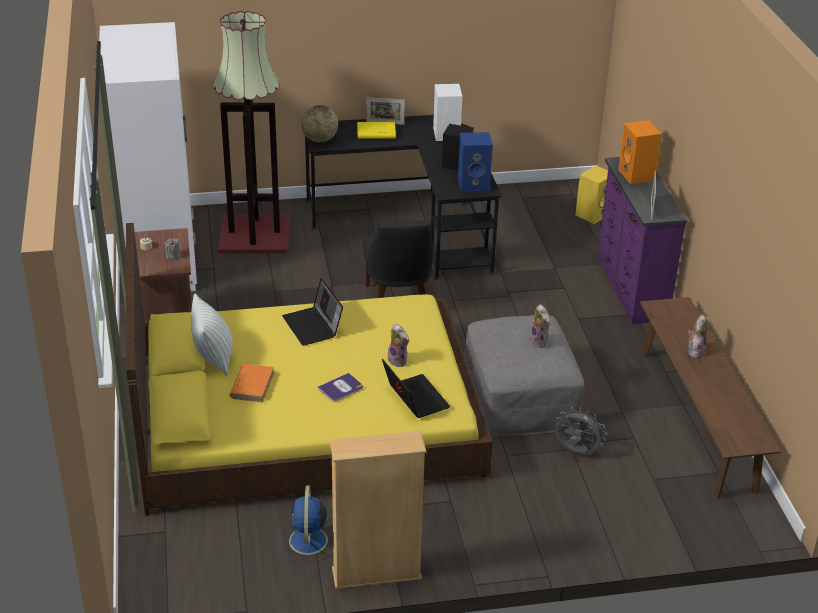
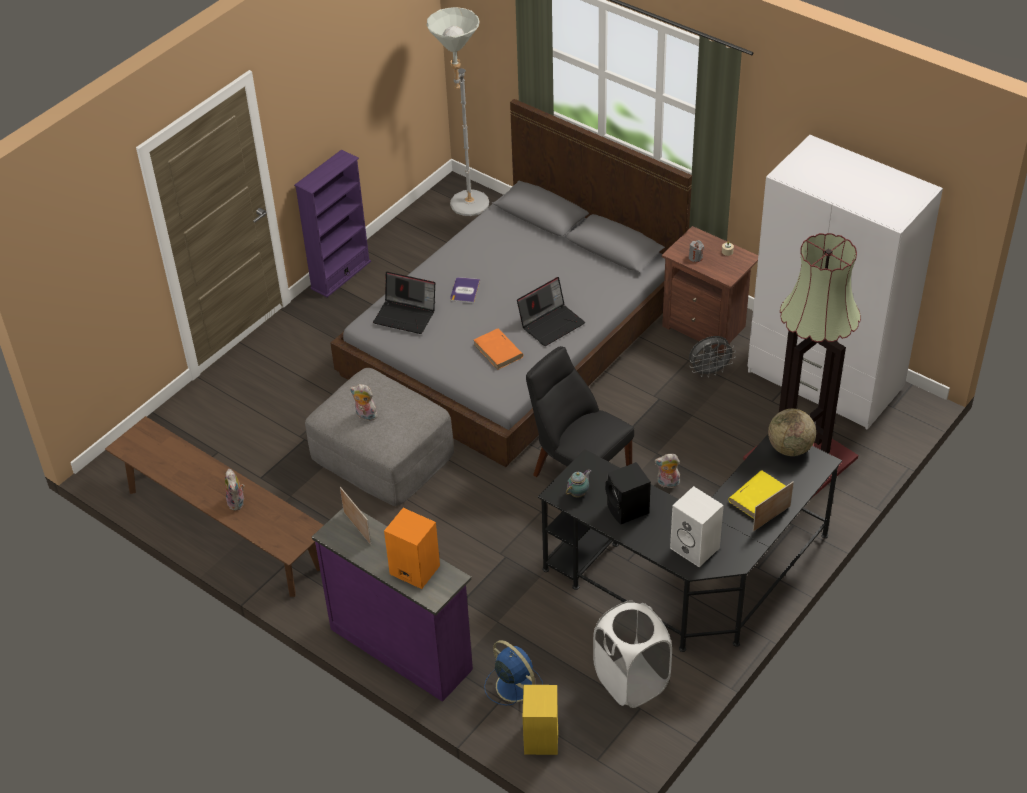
camera: 140 degrees right, 10 degrees up
yellow bed [126,223,493,516] -> grey bed [330,99,692,467]
pillow [191,293,233,376] -> none
orange book [229,364,274,403] -> orange book moved to [474,329,523,370]
blue fan [281,486,333,562] -> blue fan moved to [484,640,543,706]
laptop [282,278,343,346] -> laptop turned 120 degrees clockwise [517,277,585,346]
beige bookcase [330,431,426,589] -> purple bookcase [294,150,371,297]
plush toy [387,324,409,367] -> plush toy moved to [655,454,680,488]
blue speaker [458,132,493,191] -> teapot [566,470,591,498]
grey fan [555,407,607,455] -> grey fan moved to [689,336,736,377]
none -> grey floor lamp [427,7,489,216]
none -> white laundry basket [593,600,672,708]

